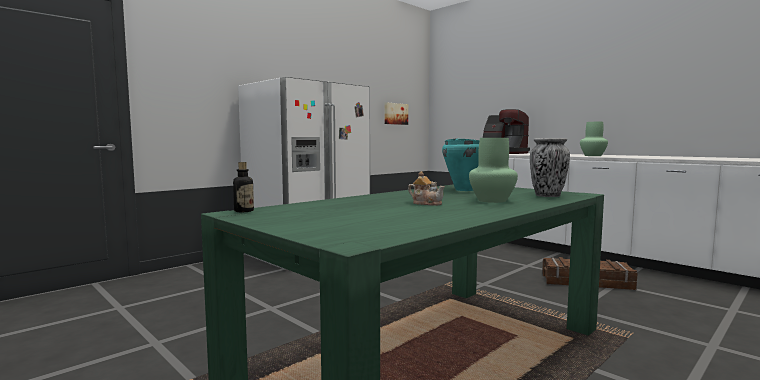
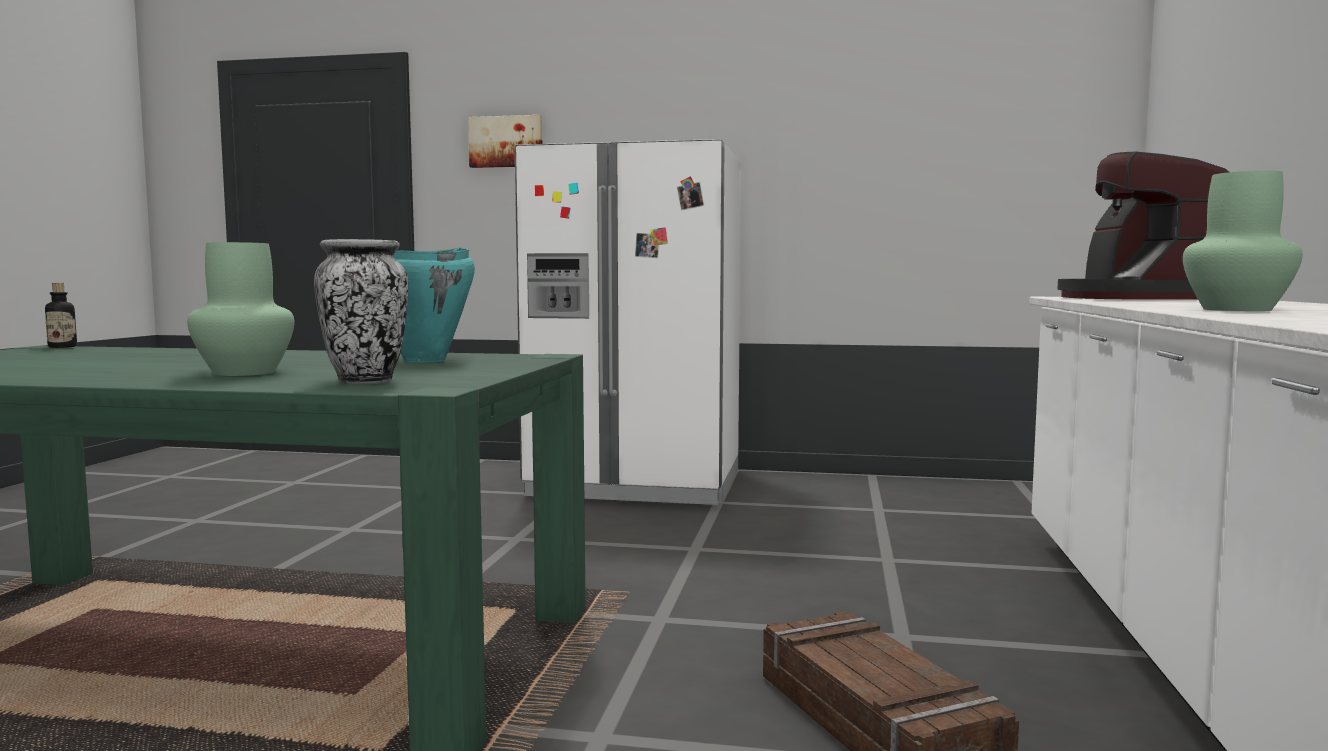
camera: 55 degrees right, 0 degrees up
picture [385,102,408,125] -> picture moved to [468,115,543,168]
teapot [408,171,445,206] -> none

